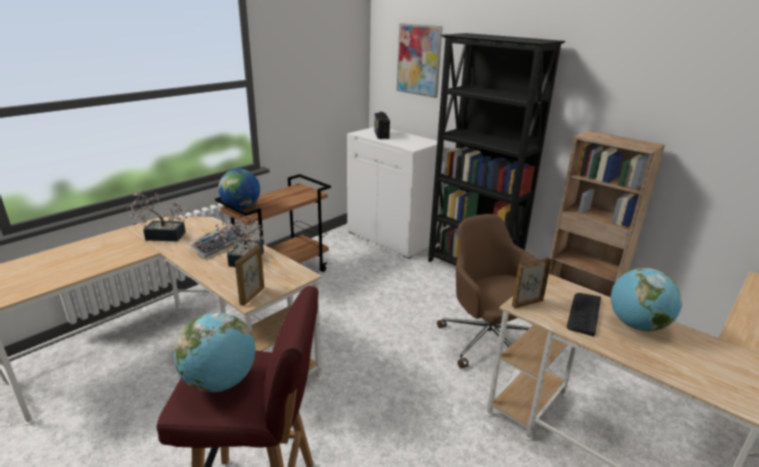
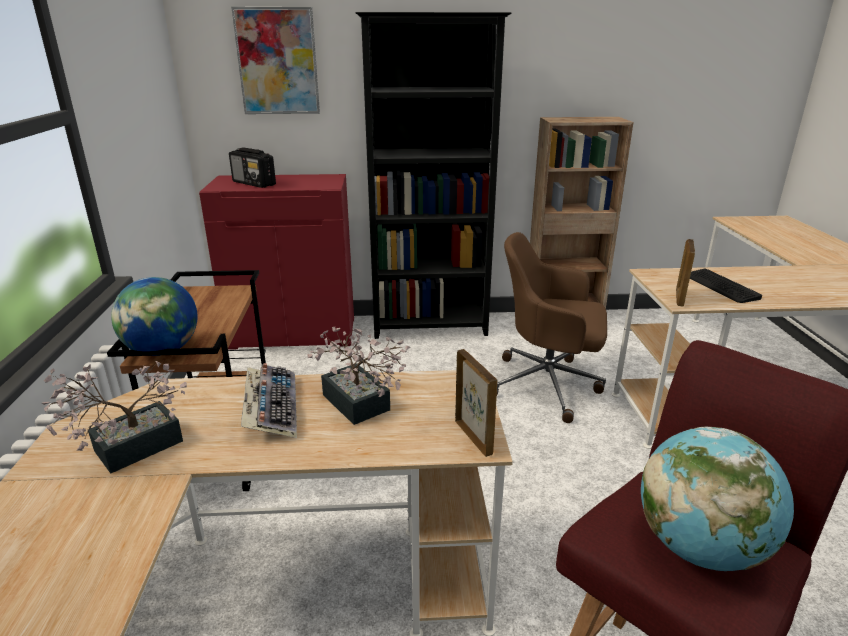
camera: 45 degrees left, 0 degrees up
white cabinet [347,127,444,259] -> red cabinet [199,174,354,350]
globe [611,268,682,332] -> none

